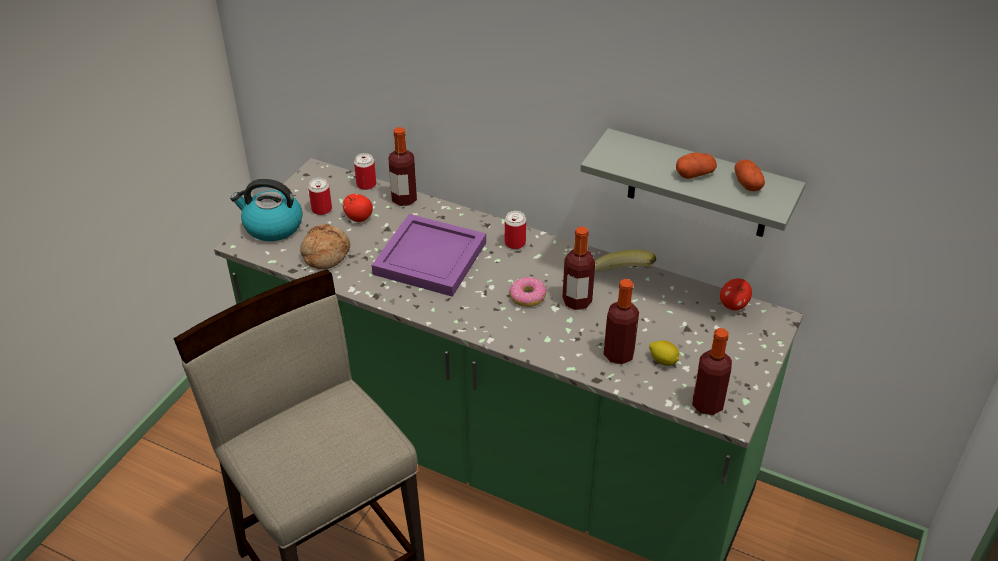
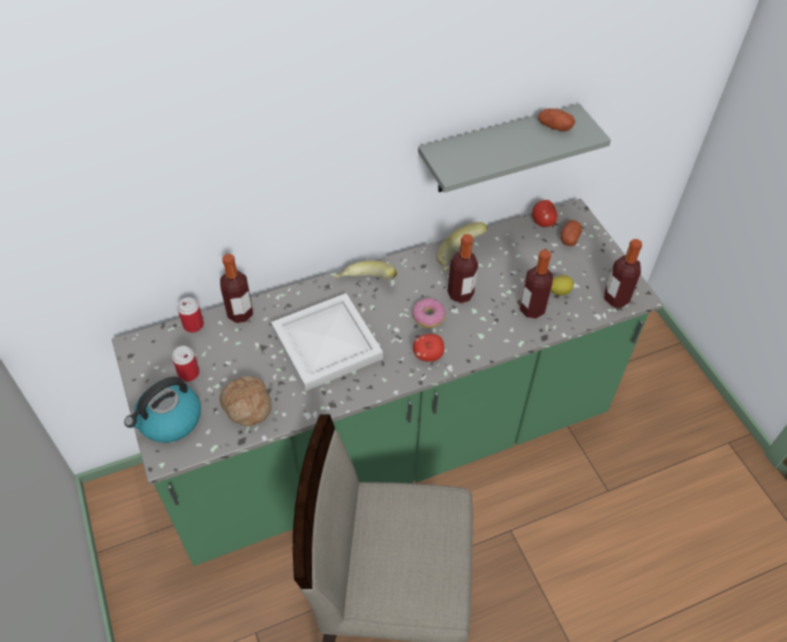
camera: 50 degrees left, 10 degrees up
apple [343,194,373,222] -> apple moved to [413,334,444,362]
purple tray [372,214,486,297] -> white tray [271,293,383,391]
can [505,211,526,249] -> banana [334,261,397,280]
potato [676,153,717,179] -> potato moved to [561,220,582,246]

